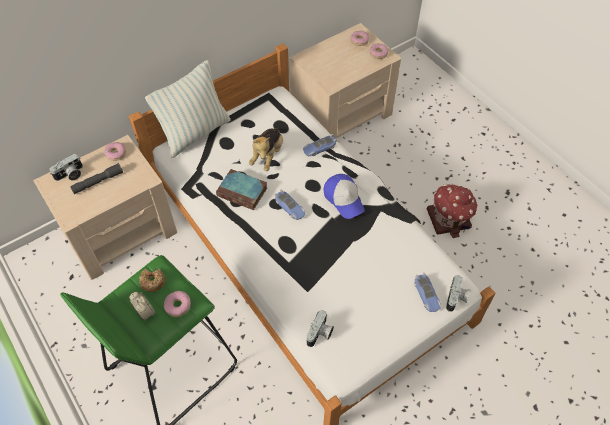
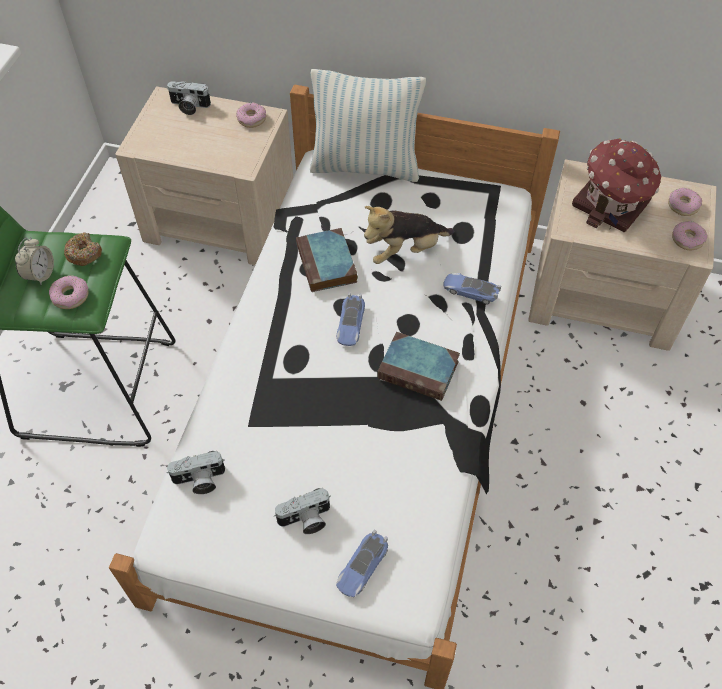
camera: 50 degrees right, 0 degrees up
grey flashlight [70,163,123,194] -> none
cap [324,174,365,219] -> book [377,332,460,401]
toy house [427,184,477,238] -> toy house moved to [572,138,661,232]
camera [446,275,470,312] -> camera moved to [274,488,331,534]

